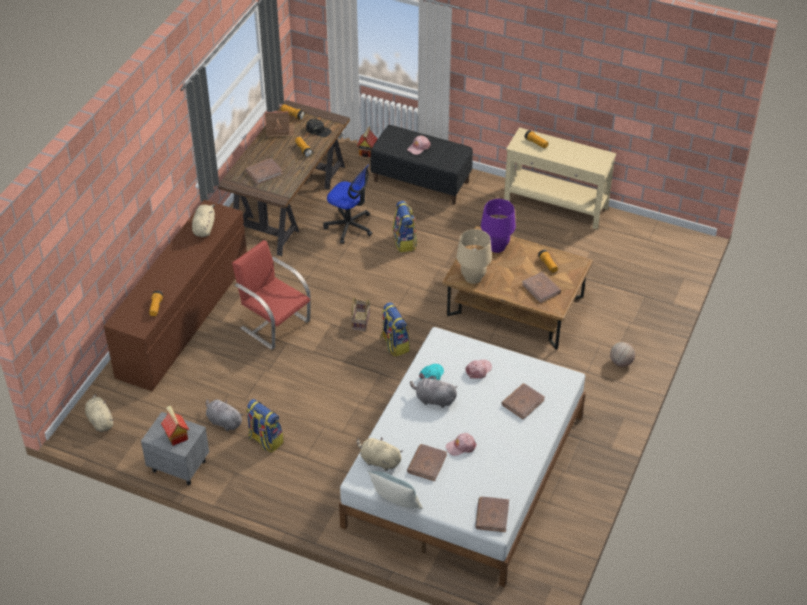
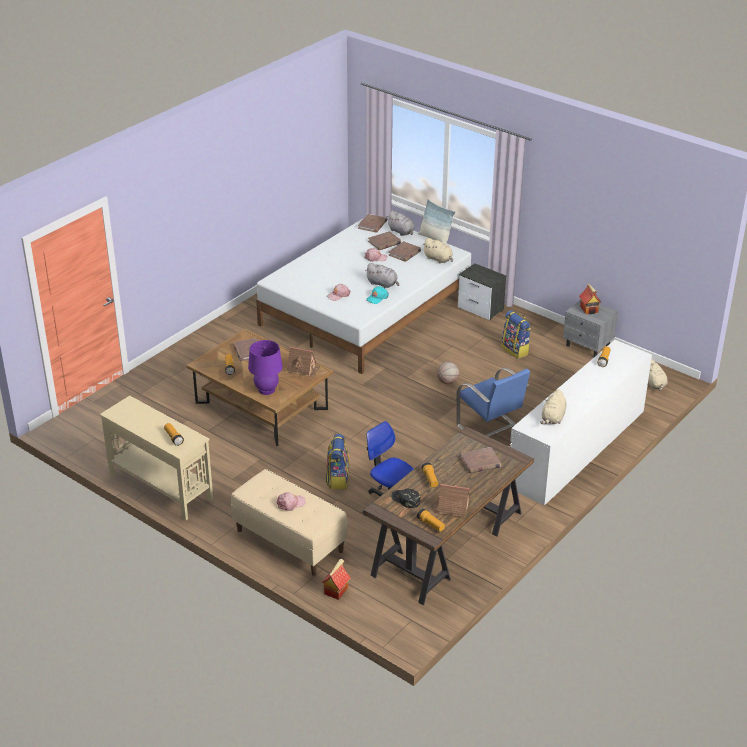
camera: 165 degrees left, 10 degrees down
brown dresser [104,200,247,391] -> white dresser [510,340,652,506]
grey plush toy [206,399,244,431] -> grey plush toy moved to [386,210,414,236]
red chair [232,240,311,350] -> blue chair [456,368,530,437]
basket [351,297,371,331] -> none
black bench [370,125,473,205] -> beige bench [231,469,347,576]
backpack [380,302,410,357] -> none
beige table lamp [457,229,492,284] -> toy house [287,347,320,377]
brown book [501,383,545,420] -> brown book moved to [368,231,401,250]
basketball [610,342,635,367] -> basketball moved to [437,362,459,384]
none -> nightstand [458,263,506,320]

